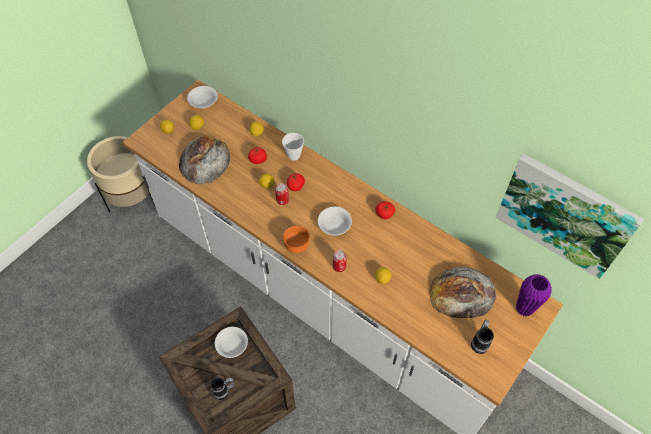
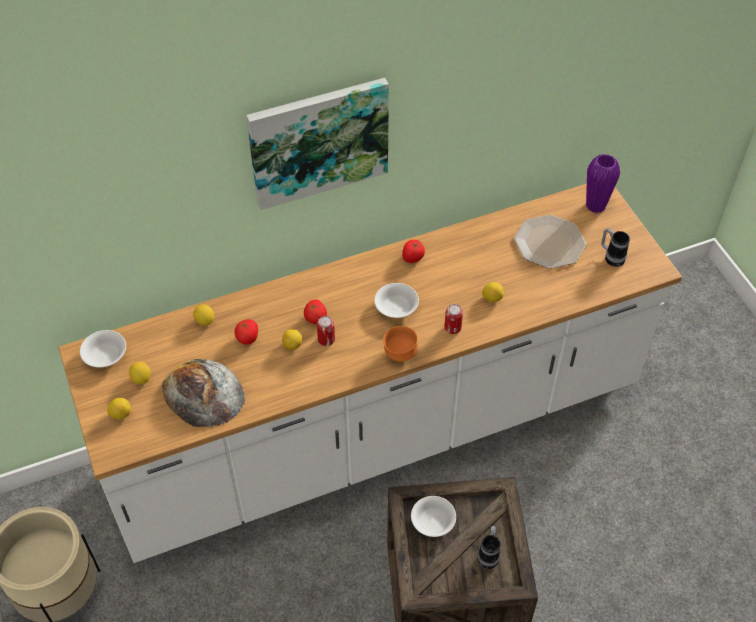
camera: 60 degrees left, 5 degrees down
cup [282,133,304,161] -> none
bread [430,267,497,318] -> plate [514,215,586,269]
picture [496,153,644,279] -> picture moved to [246,78,389,210]

